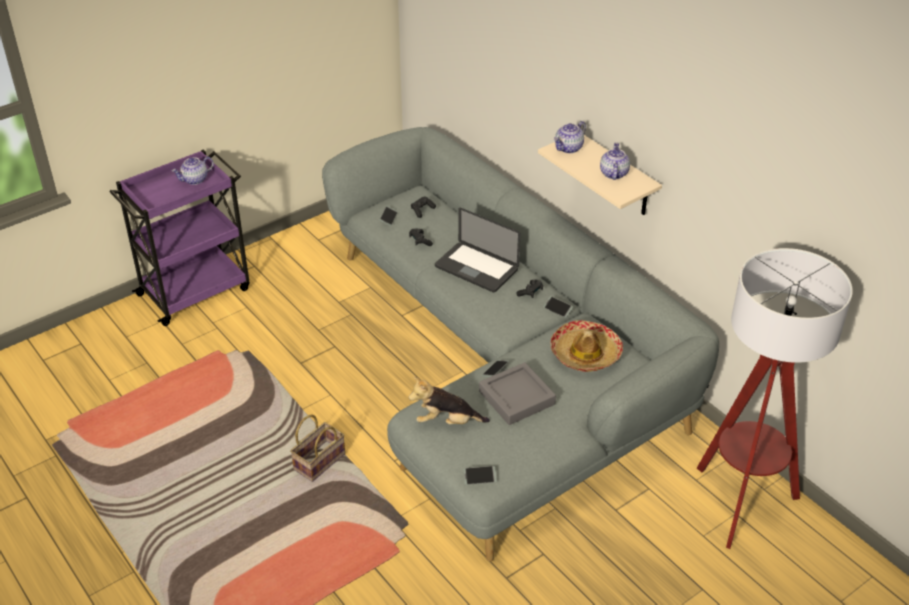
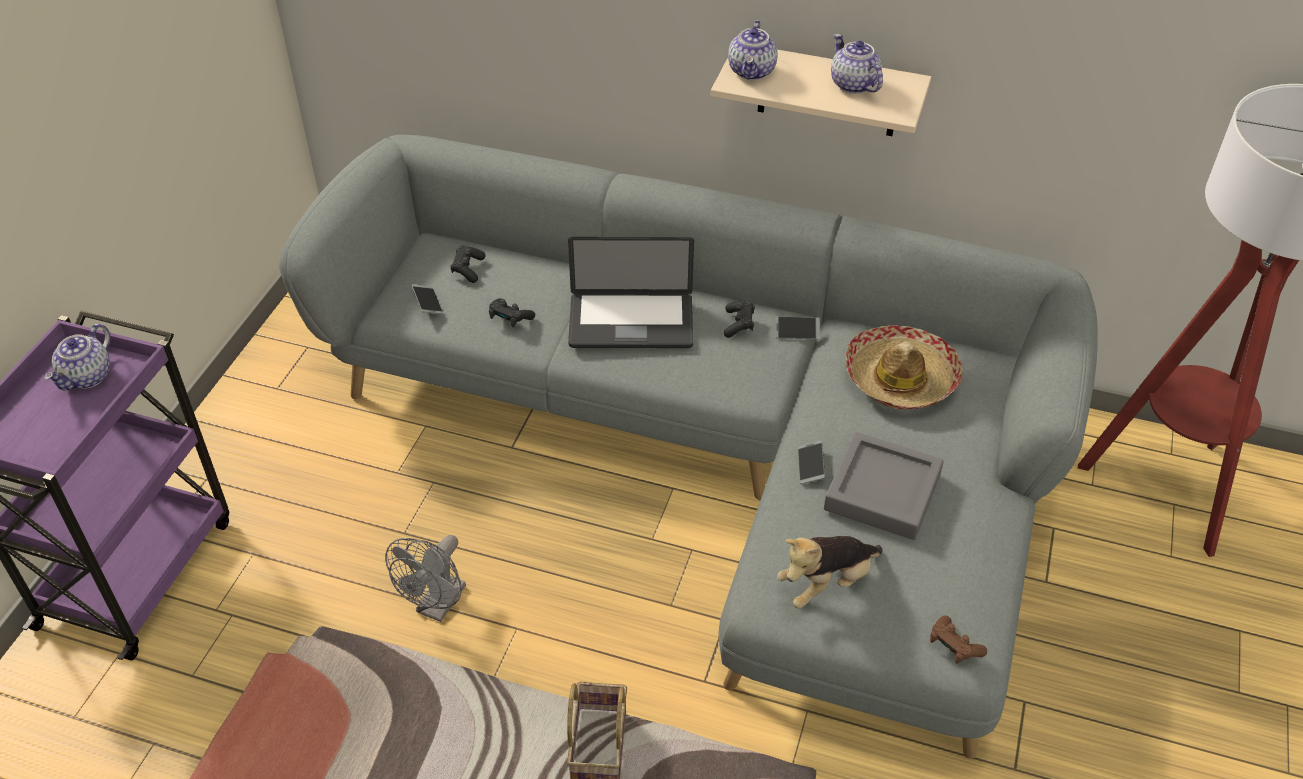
camera: 35 degrees left, 5 degrees up
phone [463,466,497,485] -> brown game controller [930,616,987,664]
none -> grey fan [385,535,466,622]

